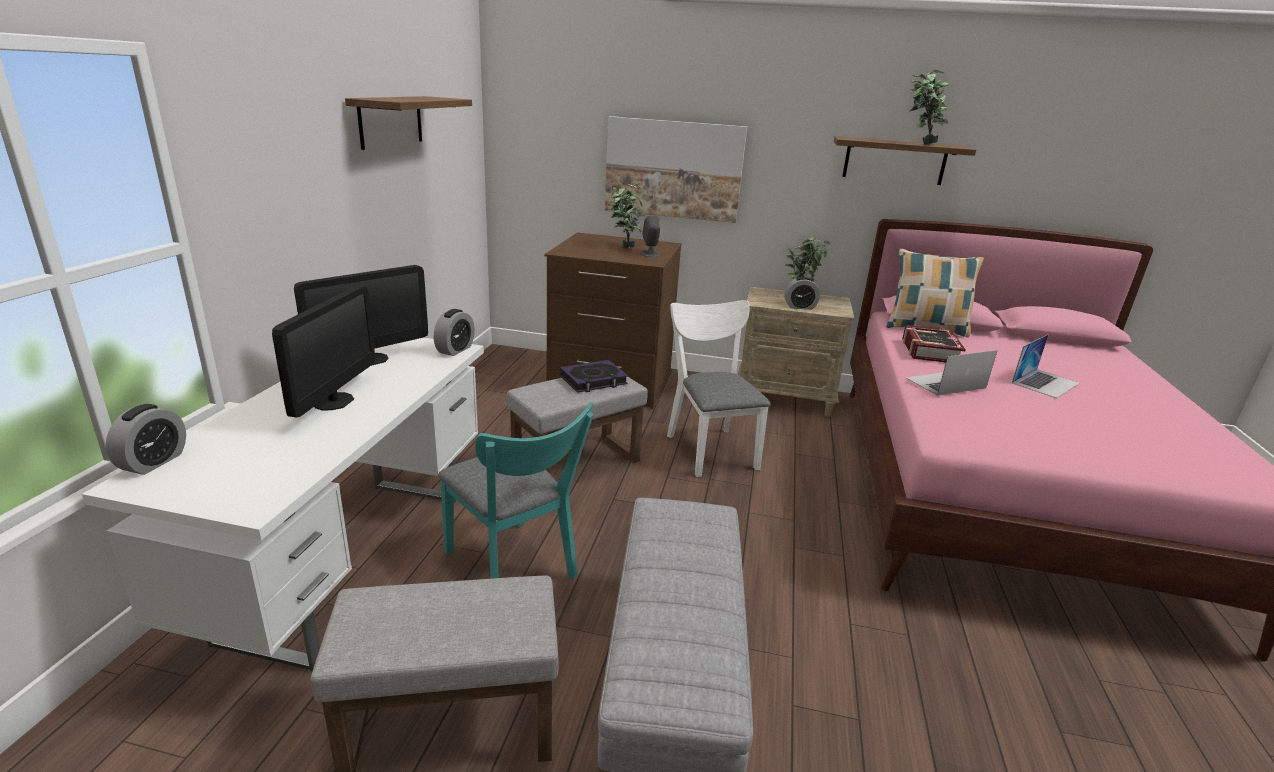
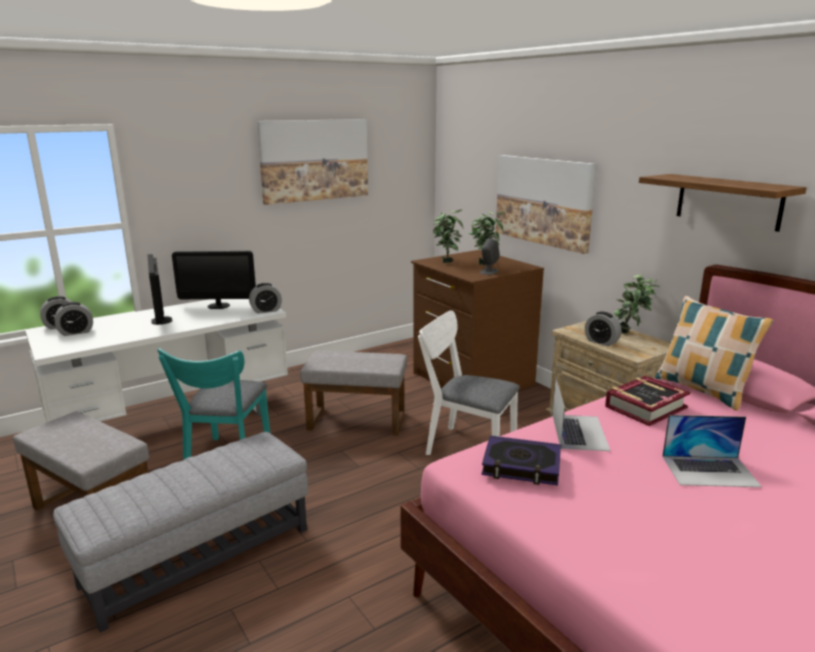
camera: 45 degrees right, 5 degrees down
monitor [272,286,375,418] -> monitor turned 105 degrees clockwise [147,254,172,325]
shelf [345,96,472,150] -> picture [257,119,368,205]
book [560,360,628,393] -> book moved to [481,435,561,486]
white chair [667,300,770,477] -> white chair turned 90 degrees counterclockwise [418,310,520,455]
laptop [906,350,997,396] -> laptop turned 75 degrees clockwise [552,379,610,451]
potted plant [909,70,949,144] -> potted plant moved to [432,210,463,263]
none -> alarm clock [55,302,93,336]

